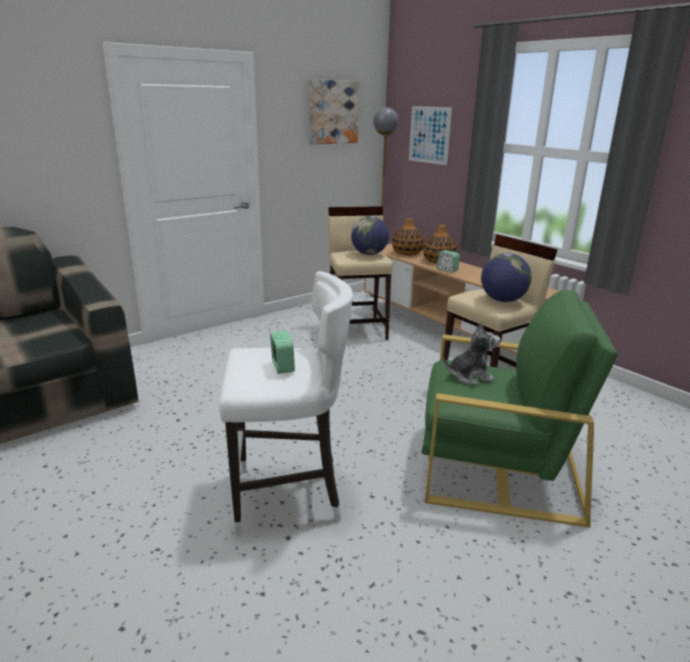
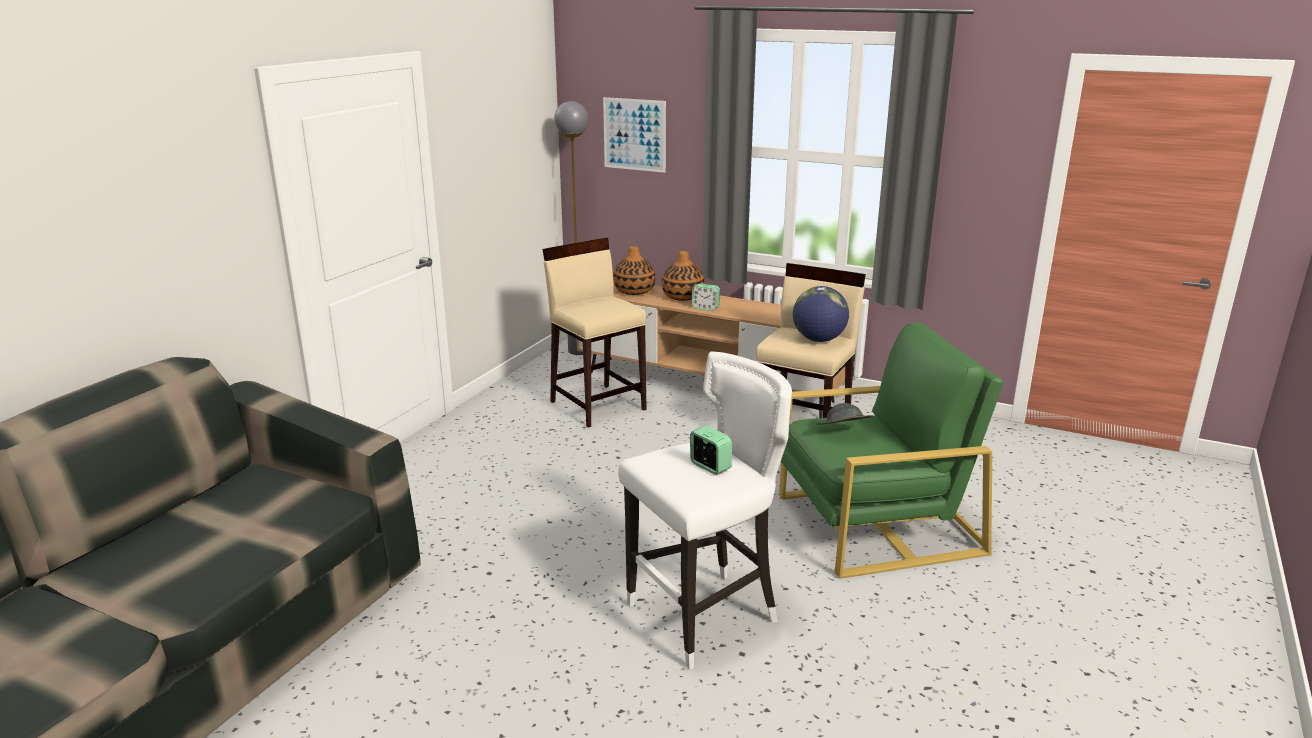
camera: 25 degrees left, 0 degrees up
picture [309,79,359,144] -> none
globe [351,216,389,255] -> none
plush toy [443,322,500,385] -> grey hat [816,403,874,425]

